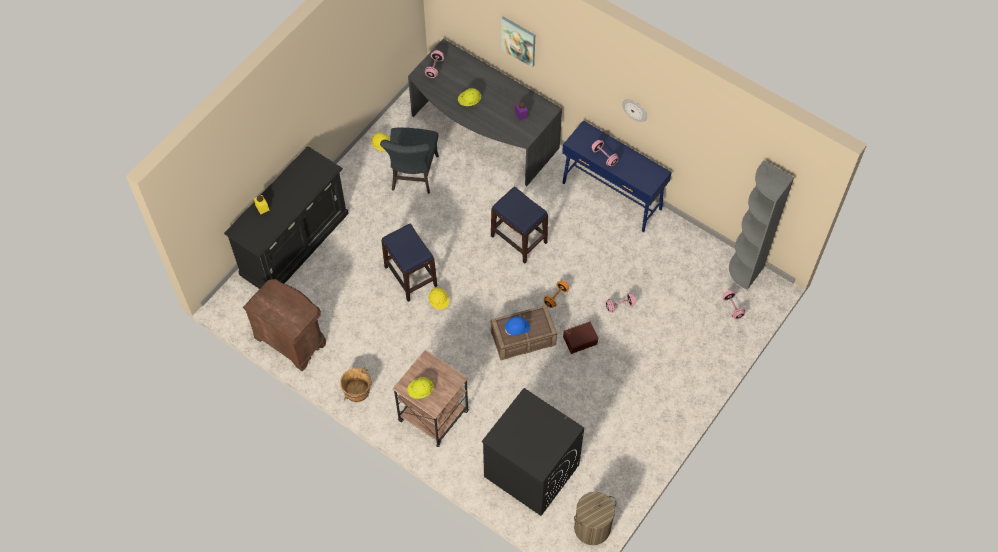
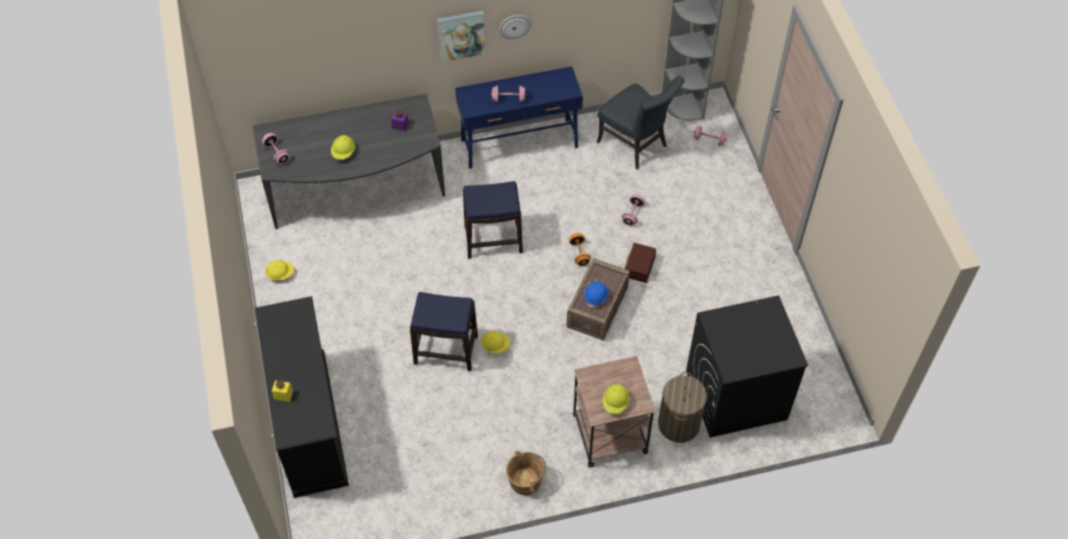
camera: 50 degrees left, 5 degrees down
brown nightstand [243,279,326,371] -> none
grey chair [380,128,439,194] -> grey chair moved to [597,76,685,169]
picture [501,17,535,67] -> picture moved to [437,11,486,62]
laundry basket [574,492,616,545] -> laundry basket moved to [658,372,707,443]

